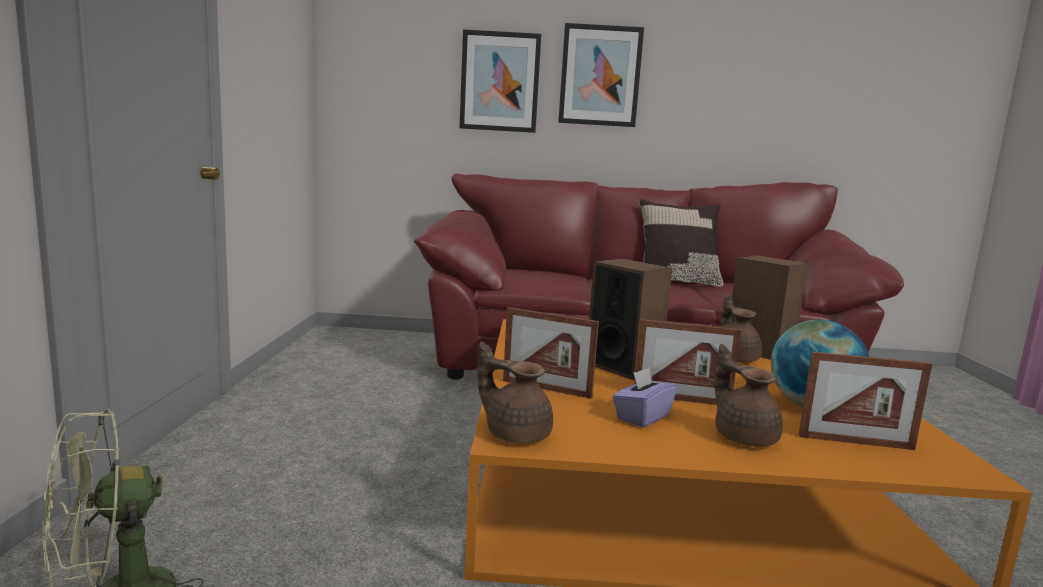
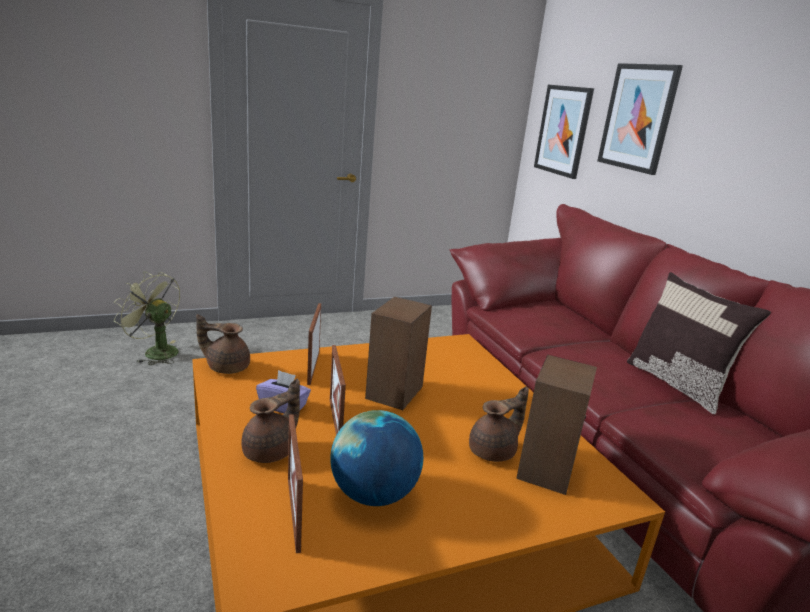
camera: 65 degrees right, 10 degrees up
brown teapot [477,342,553,444] -> brown teapot turned 90 degrees counterclockwise [196,314,250,374]
picture [558,23,644,127] -> picture moved to [534,85,594,179]

